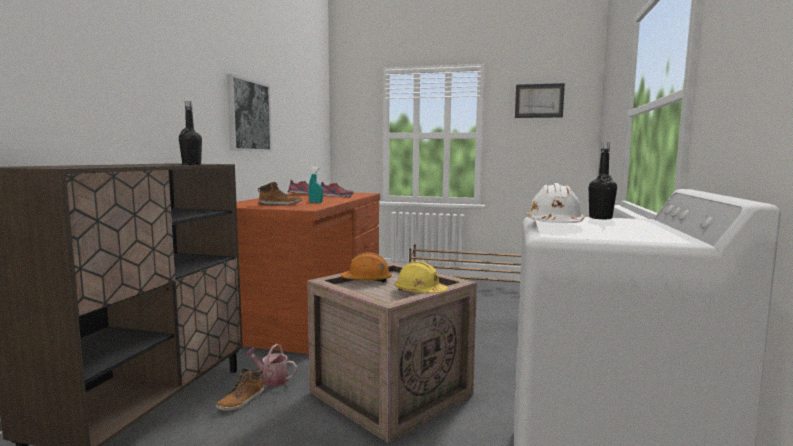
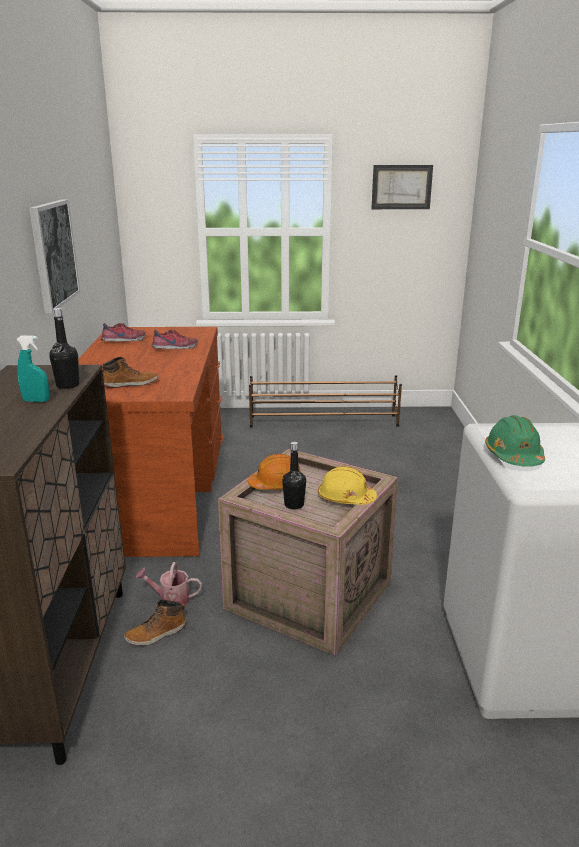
camera: 15 degrees left, 15 degrees up
boot [216,368,265,411] -> boot turned 45 degrees clockwise [124,600,186,646]
turquoise spray bottle [308,167,323,203] -> turquoise spray bottle moved to [16,335,49,402]
white hard hat [526,183,585,223] -> green hard hat [485,415,545,467]
black bottle [589,142,617,219] -> black bottle moved to [282,442,306,510]

